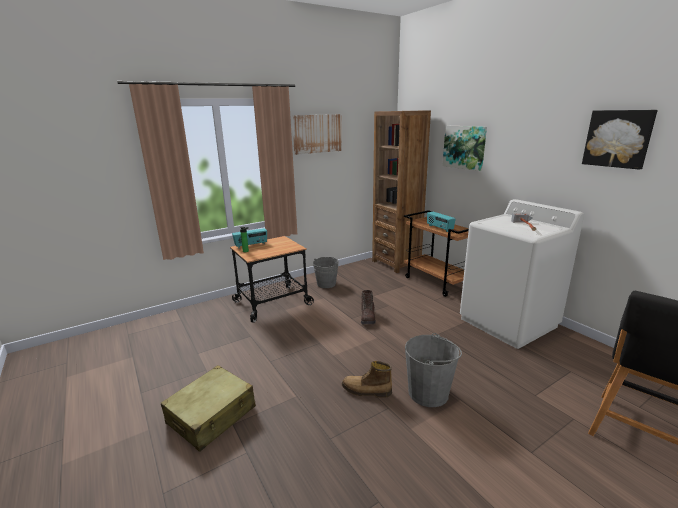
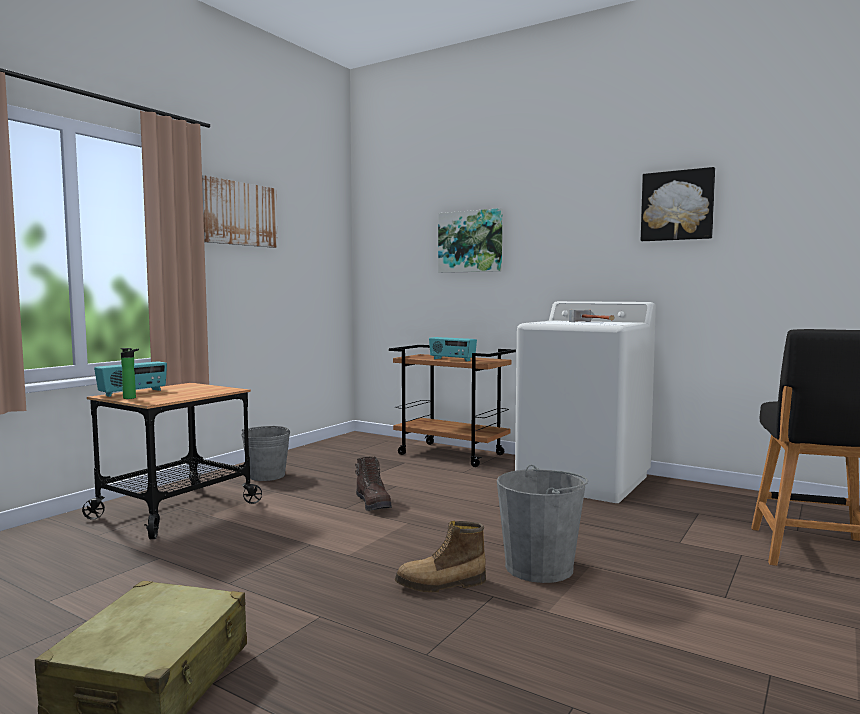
camera: 25 degrees left, 15 degrees down
brown bookcase [372,110,431,273] -> none

